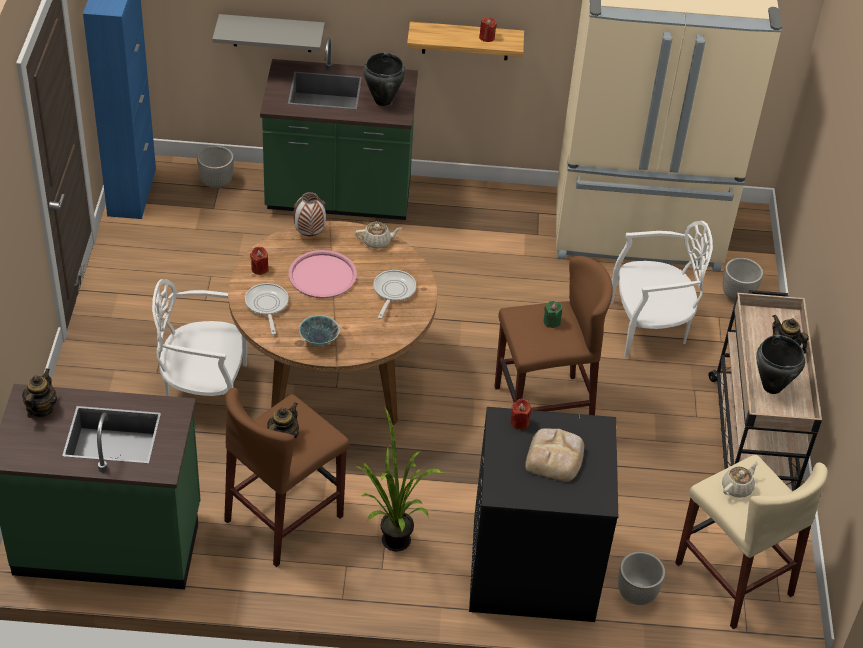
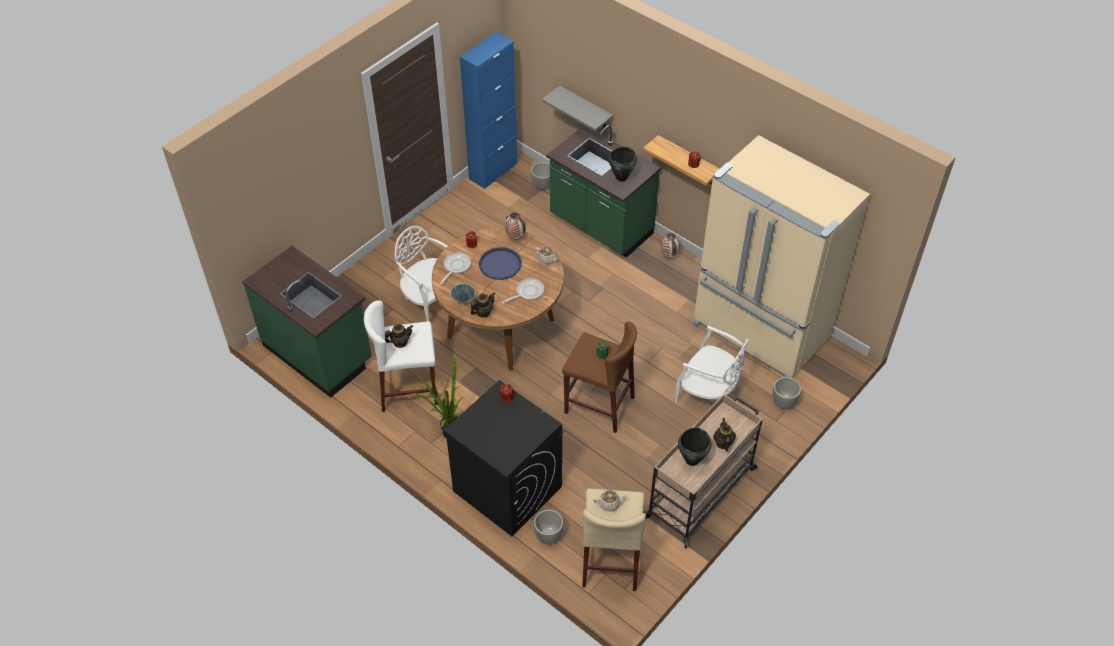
camera: 40 degrees right, 5 degrees up
teapot [22,368,57,418] -> teapot moved to [471,293,495,317]
brown stool [224,388,350,567] -> white stool [364,300,438,412]
pink tray [289,250,357,298] -> blue tray [479,247,522,280]
bread [525,428,584,481] -> none
none -> vase [660,233,680,258]

